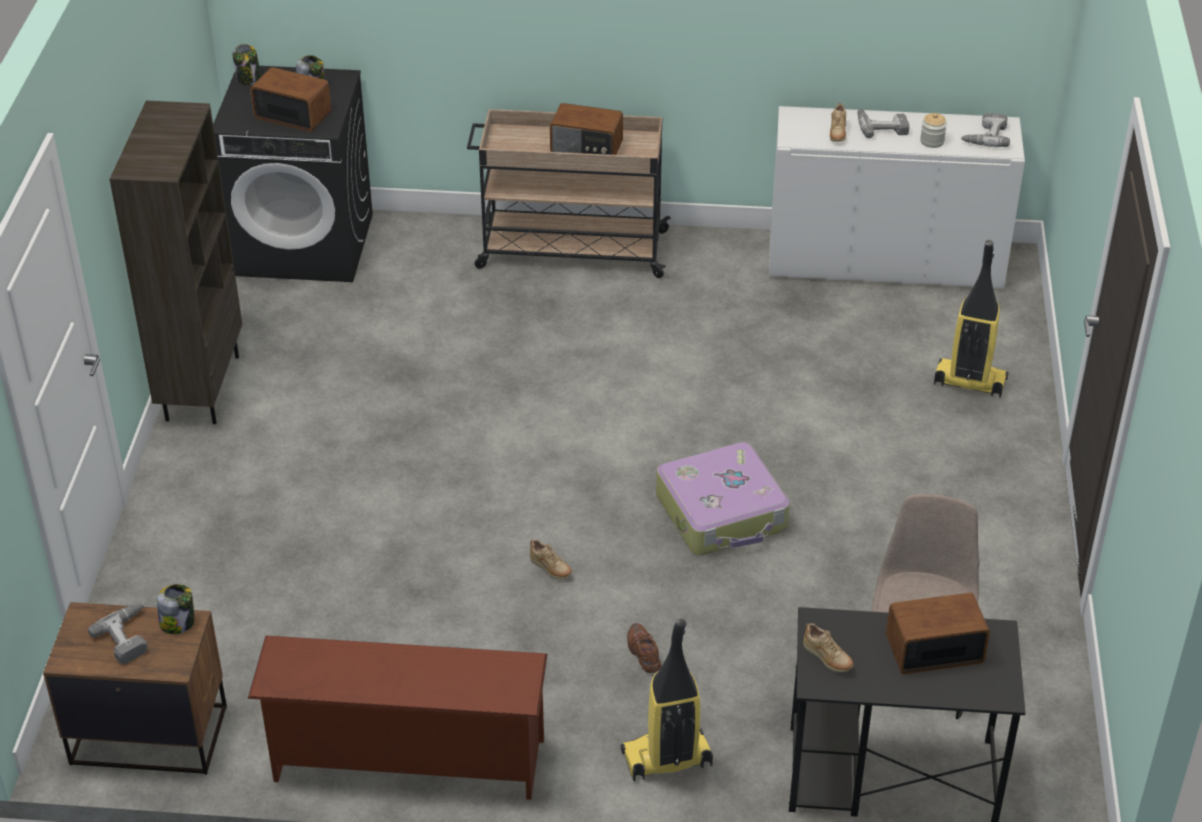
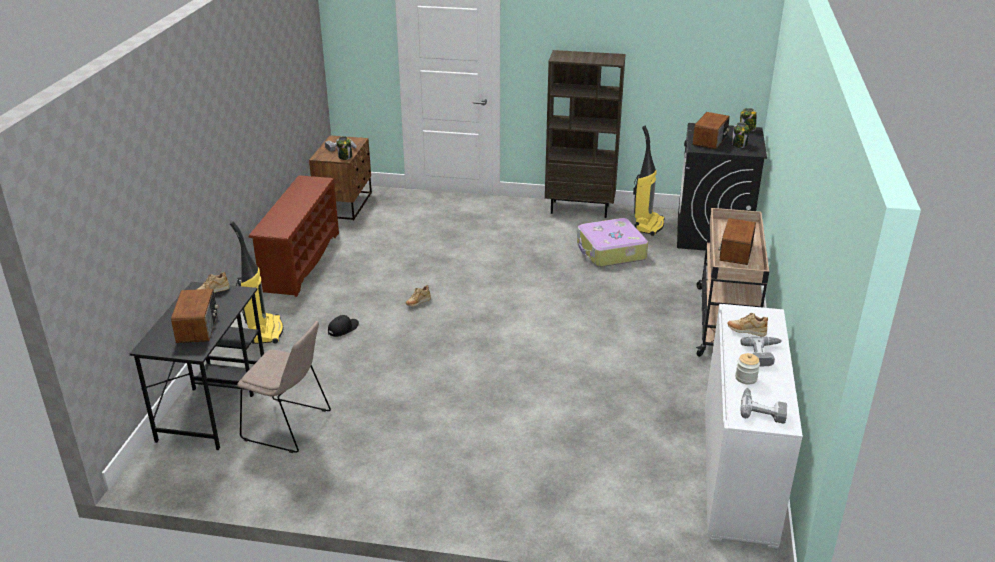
camera: 95 degrees right, 10 degrees down
brown shoe [627,623,662,673] -> black cap [328,315,359,337]
suitcase [656,442,790,556] -> suitcase moved to [577,218,648,267]
vacuum cleaner [934,240,1008,398] -> vacuum cleaner moved to [633,126,665,236]

